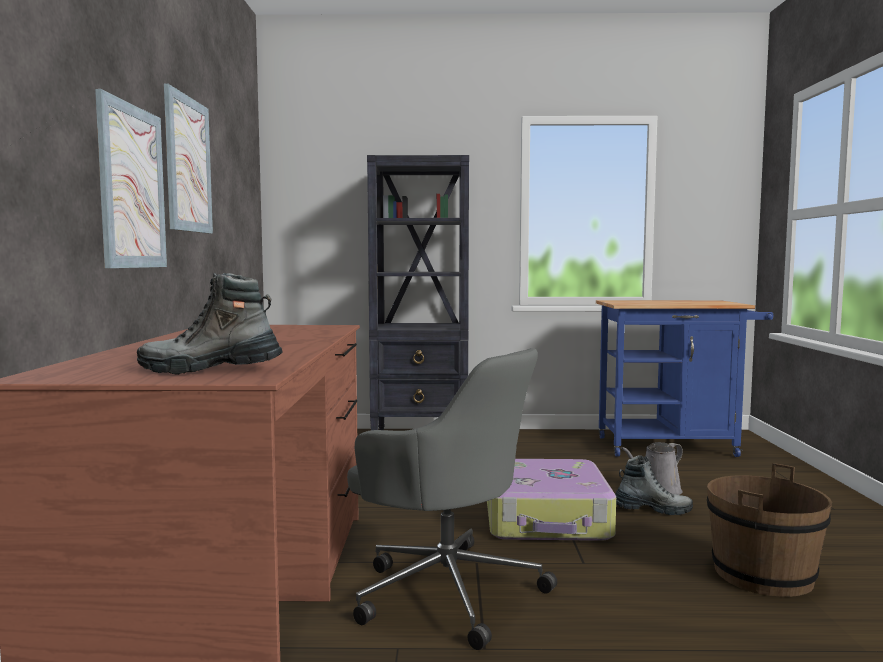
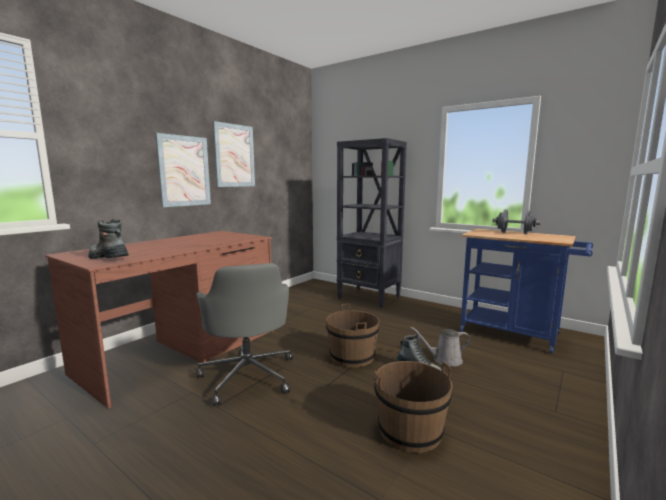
camera: 35 degrees right, 5 degrees up
suitcase [487,459,616,541] -> brown bucket [326,303,380,368]
none -> grey dumbbell [492,209,541,234]

